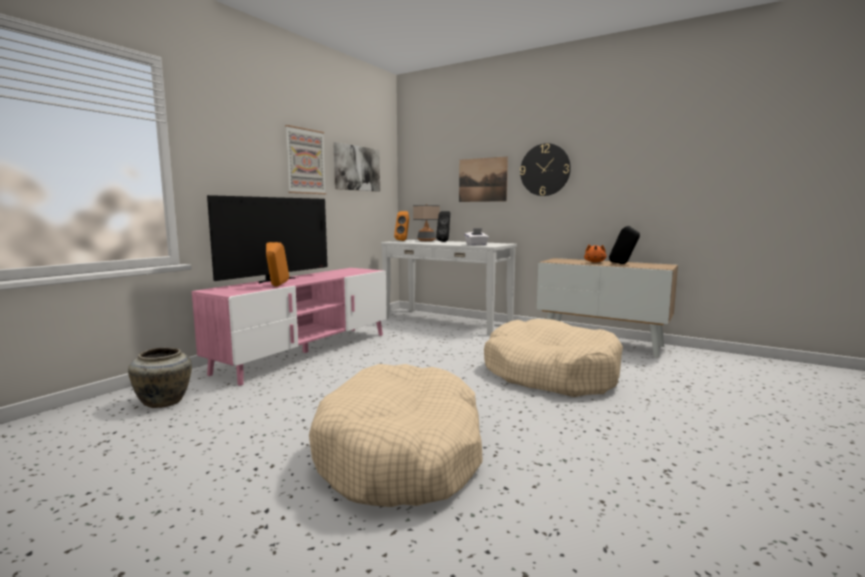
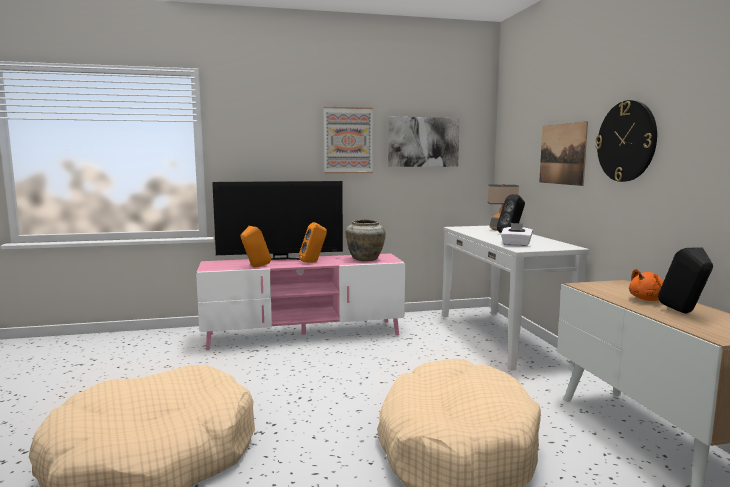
camera: 45 degrees right, 0 degrees up
beige vase [128,348,192,408] -> beige vase moved to [346,220,386,261]
orange speaker [394,211,409,241] -> orange speaker moved to [299,222,327,263]

